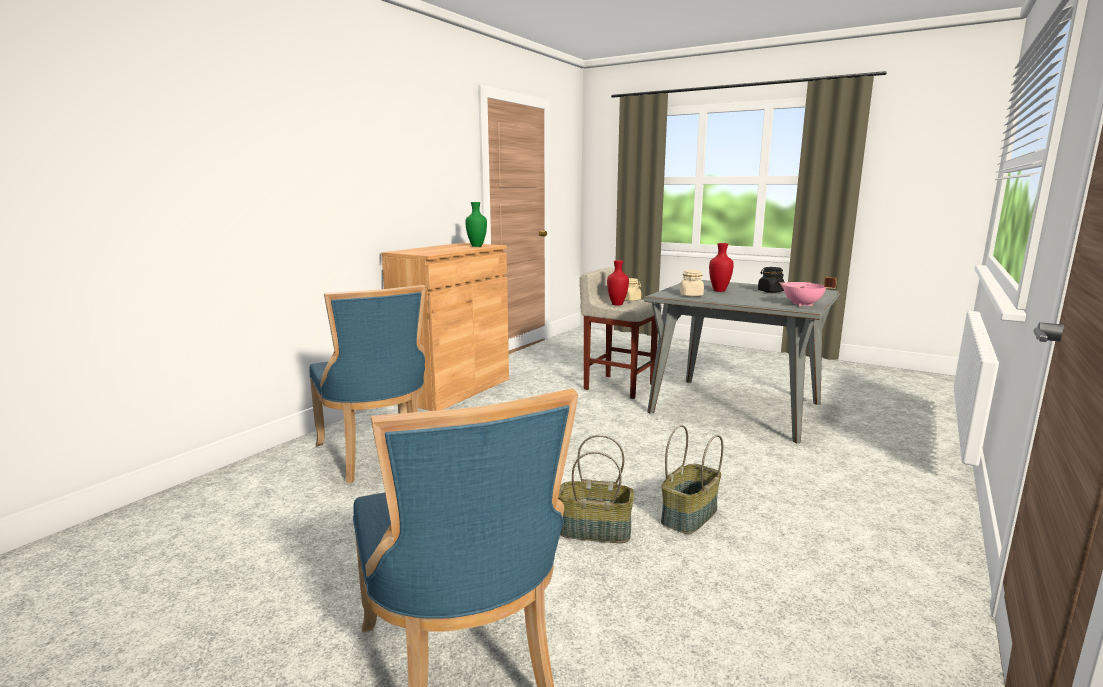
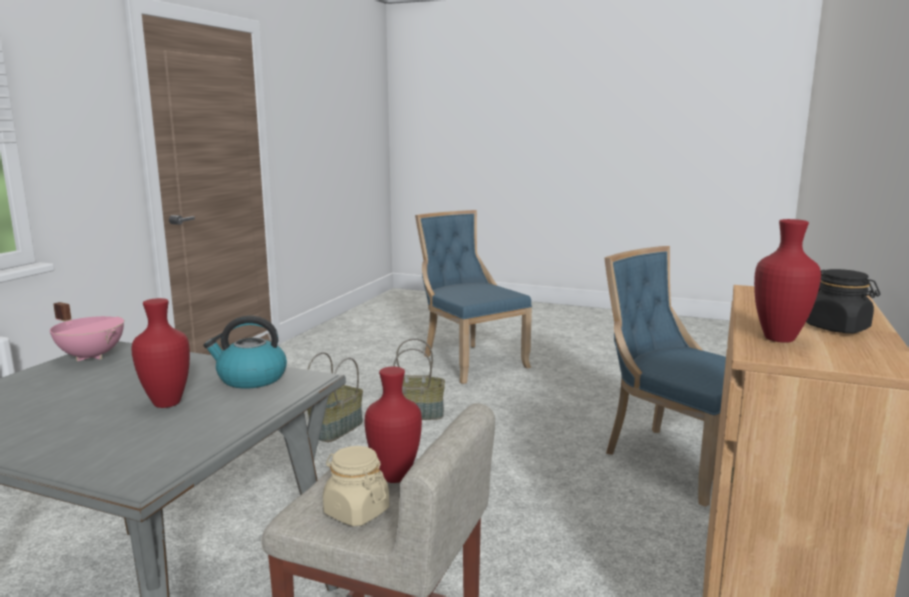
camera: 170 degrees right, 0 degrees up
green vase [465,202,487,247] -> red vase [754,219,821,343]
beige jar [680,270,704,297] -> kettle [203,316,287,388]
black jar [758,267,785,293] -> black jar moved to [806,269,880,333]

